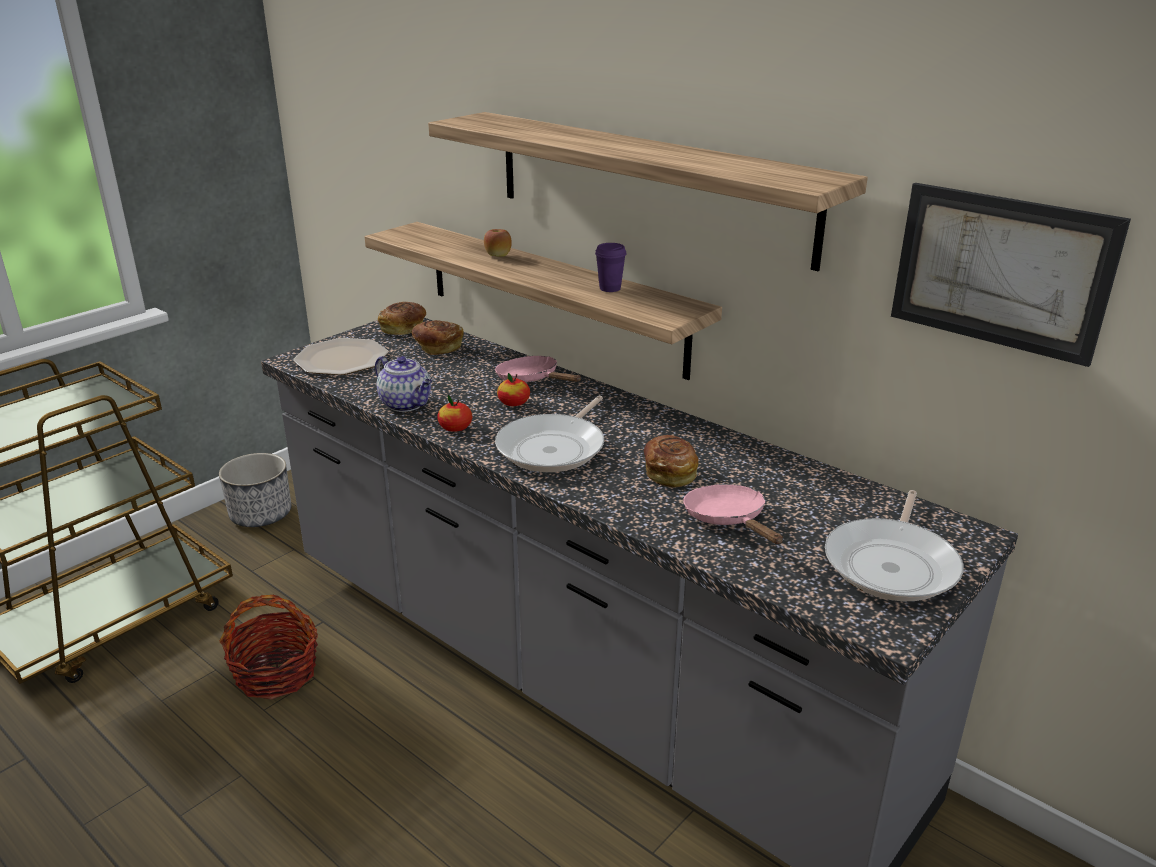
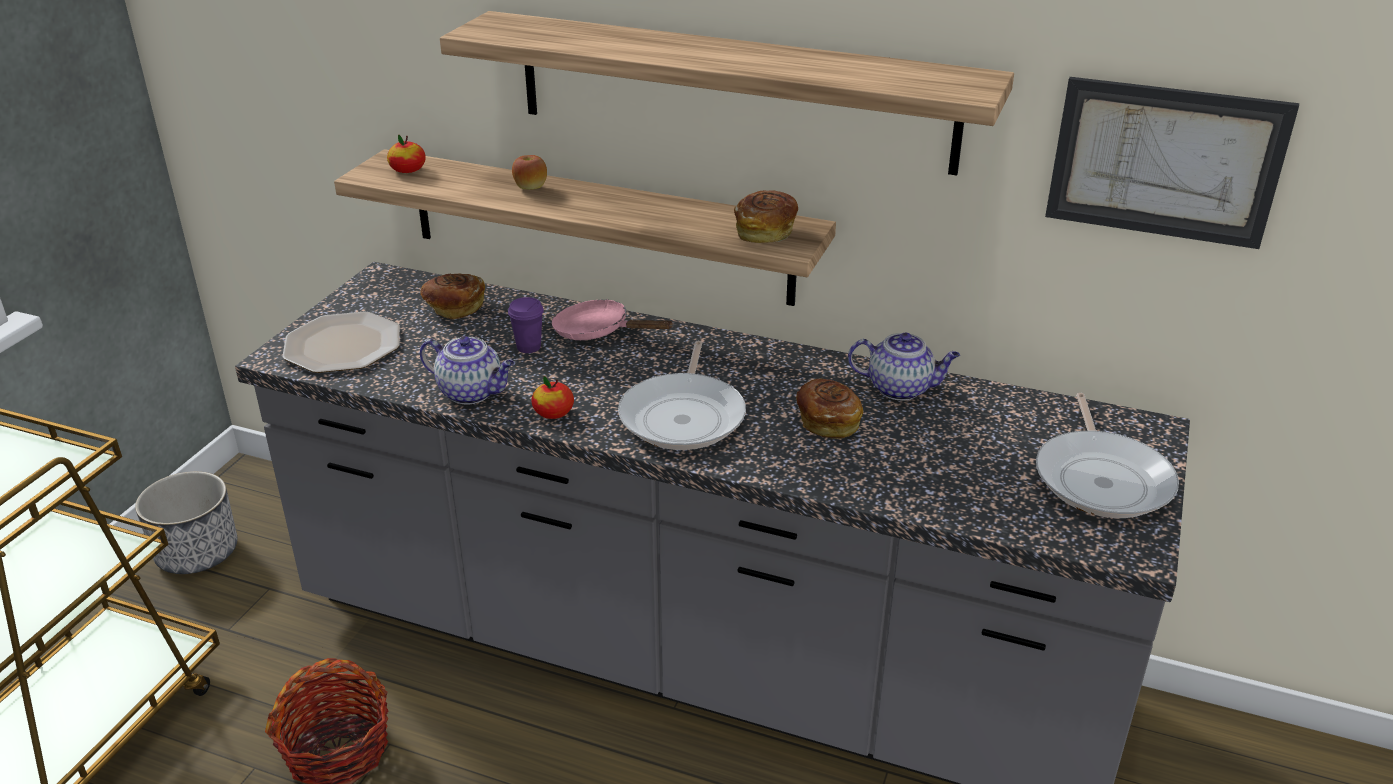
camera: 20 degrees left, 5 degrees up
bread [378,302,426,335] -> bread moved to [734,190,798,243]
apple [497,373,530,406] -> apple moved to [387,135,426,173]
purple cup [595,243,627,292] -> purple cup moved to [508,297,544,353]
pink frying pan [683,484,783,544] -> none
none -> teapot [848,332,960,400]

